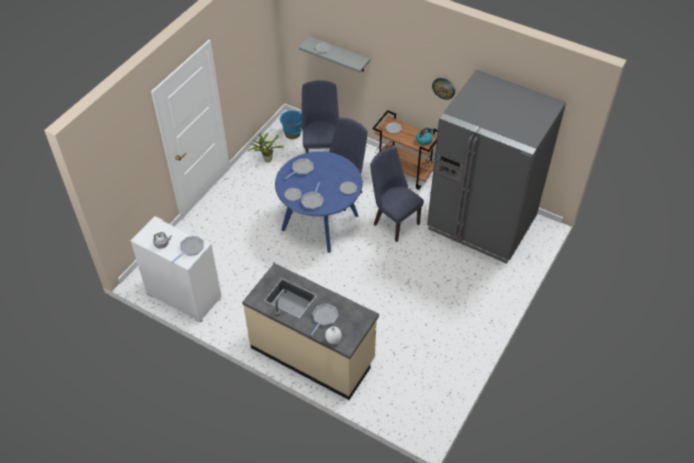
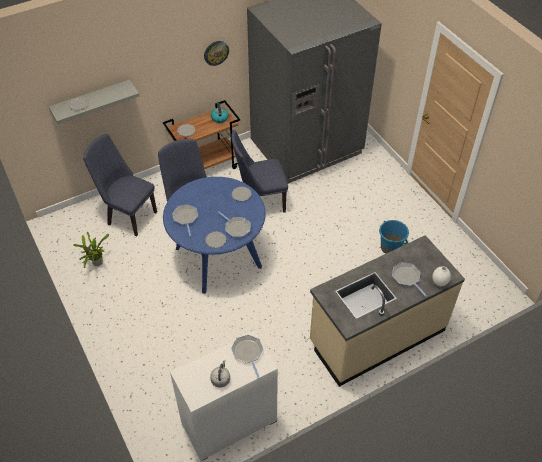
camera: 60 degrees left, 0 degrees up
blue bucket [280,110,303,139] -> blue bucket moved to [379,220,409,254]

